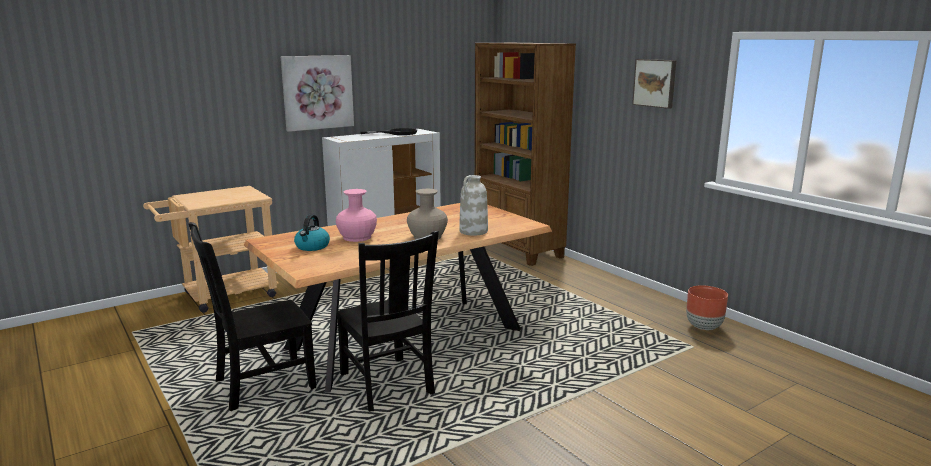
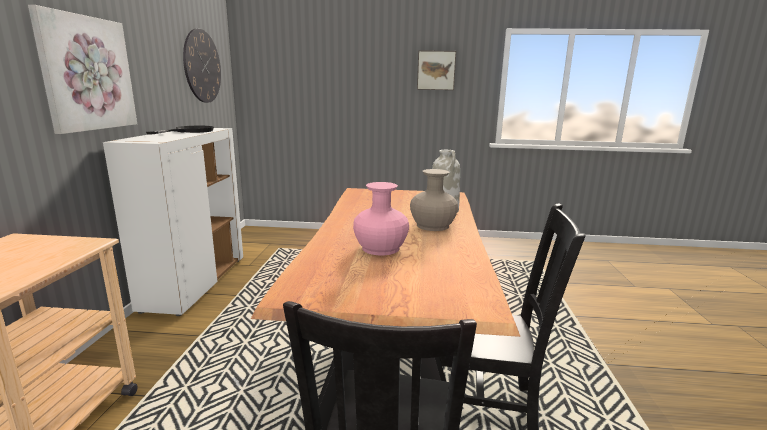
camera: 50 degrees left, 0 degrees up
kettle [294,214,330,251] -> none
brown bookcase [475,43,576,266] -> none
brown planter [686,285,728,330] -> none
none -> wall clock [183,28,221,103]

